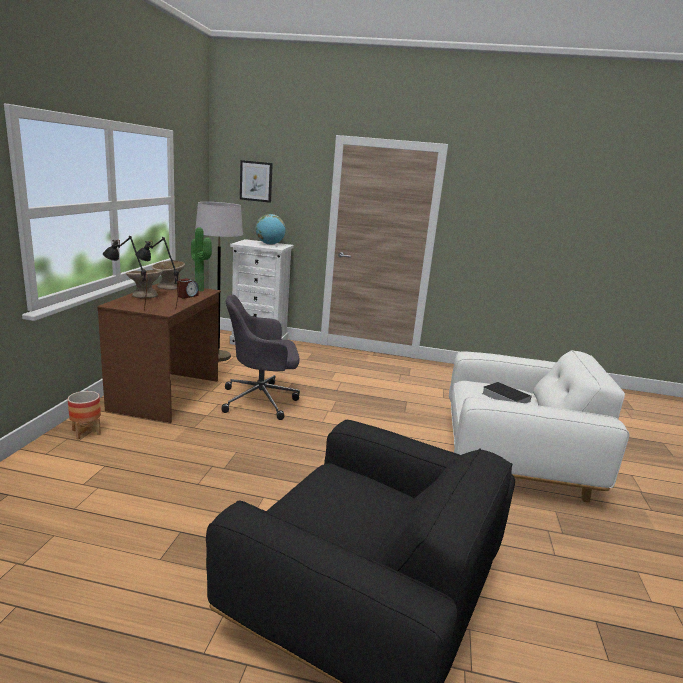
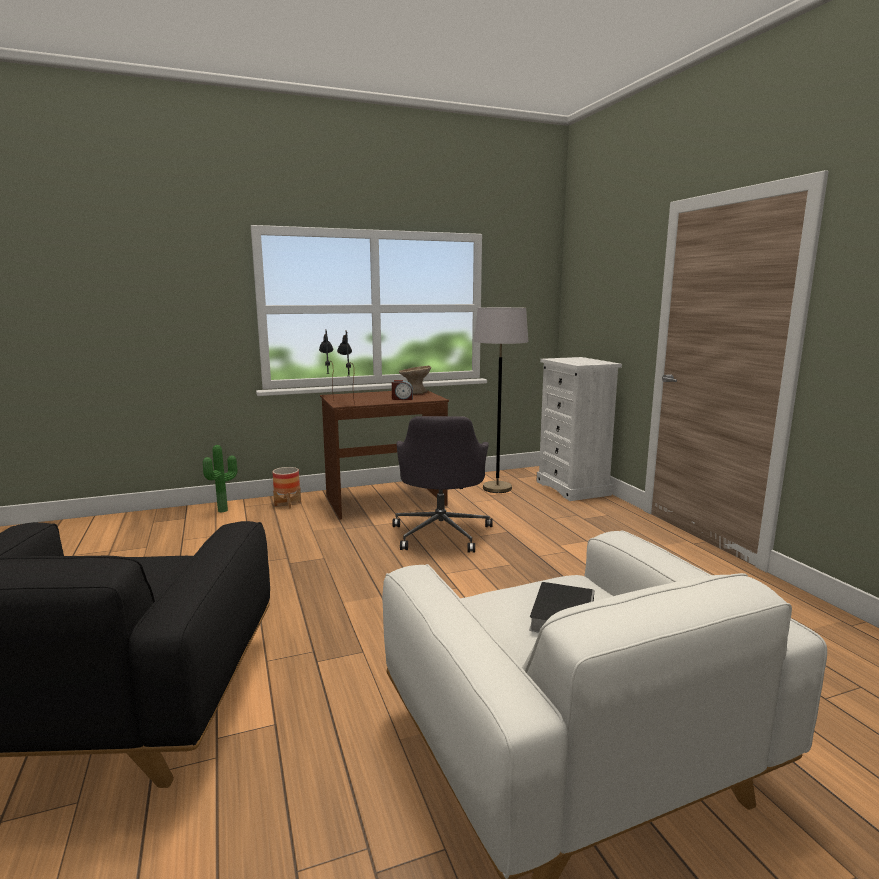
camera: 60 degrees right, 5 degrees down
beige bowl [126,270,163,298] -> none
potted plant [191,227,212,291] -> potted plant moved to [203,445,238,513]
grey office chair [221,294,300,420] -> grey office chair turned 135 degrees counterclockwise [392,416,493,553]
picture [240,160,273,203] -> none
globe [256,214,286,245] -> none

